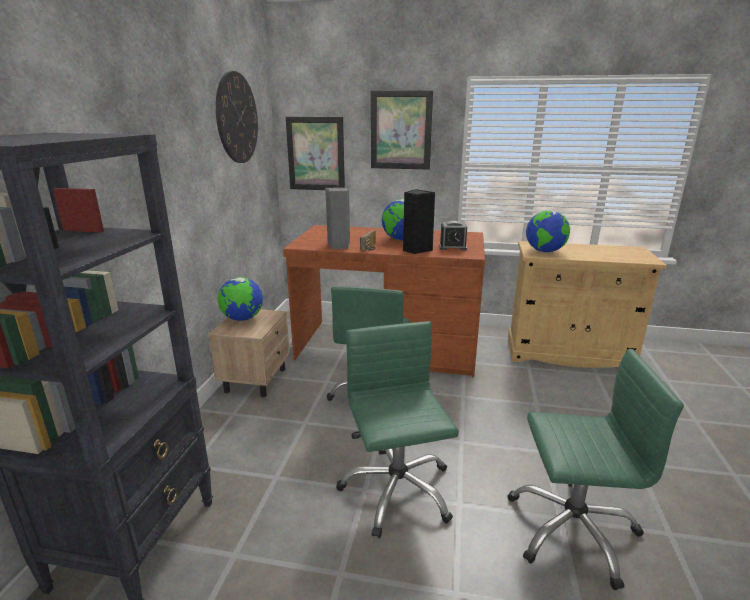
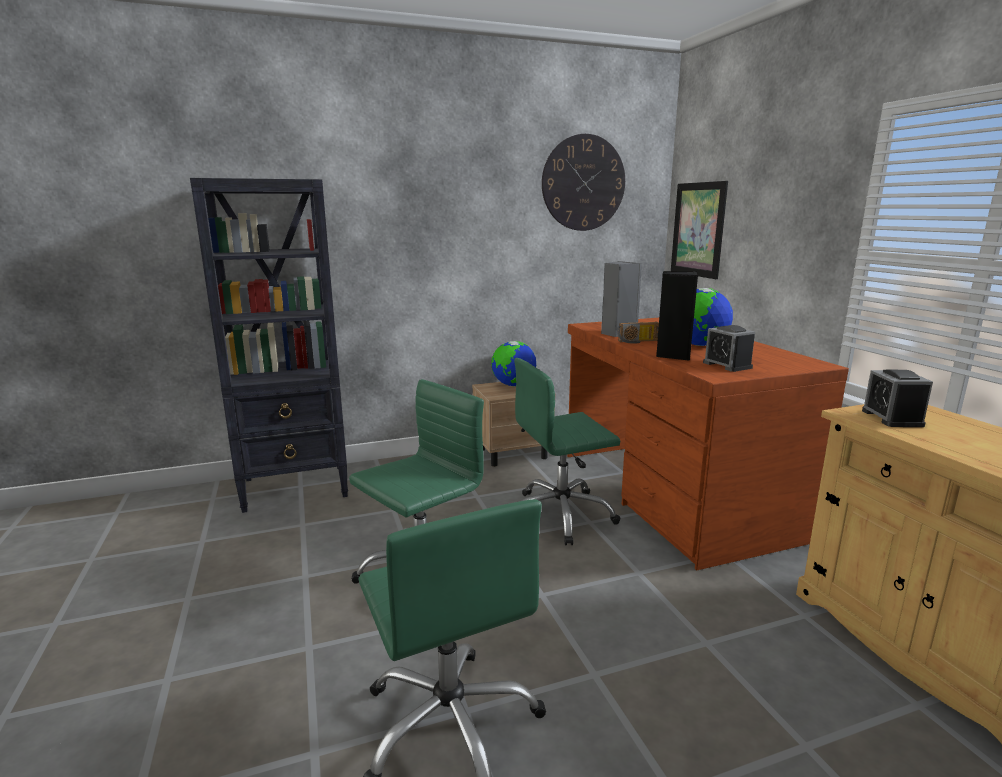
camera: 60 degrees right, 5 degrees down
picture [371,90,433,170] -> none
globe [526,210,570,253] -> alarm clock [862,370,933,427]

